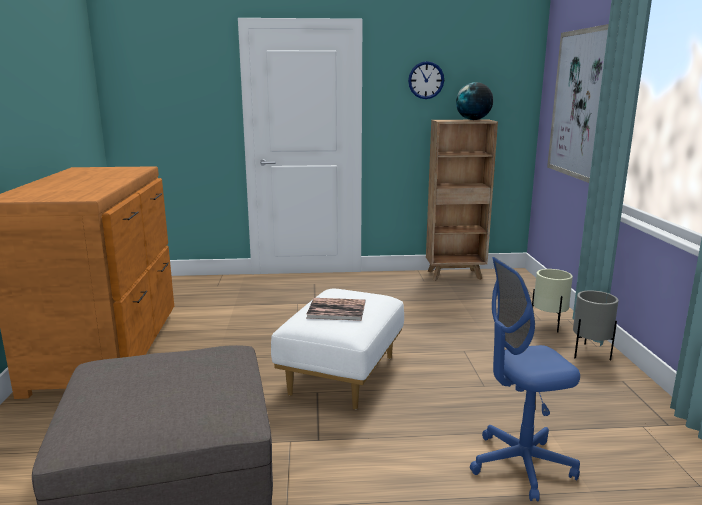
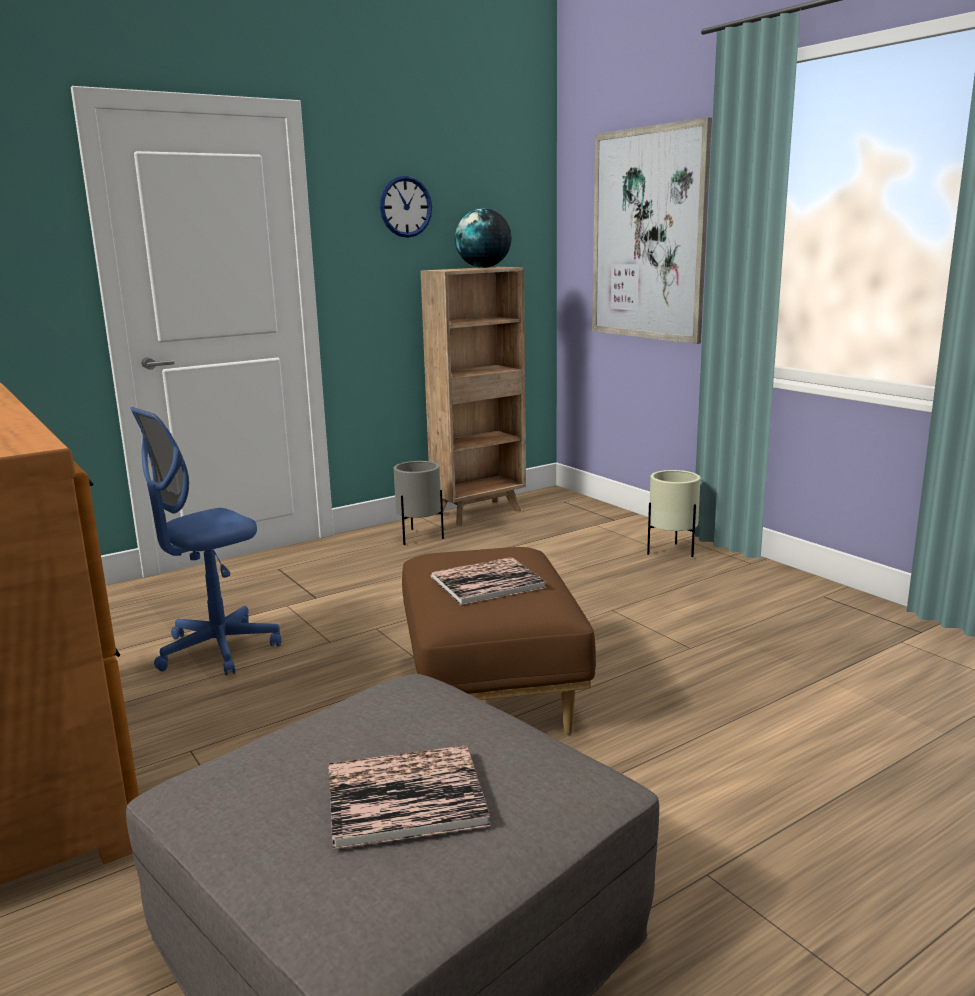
camera: 30 degrees left, 0 degrees up
white ottoman [271,289,404,410] -> brown ottoman [402,547,596,734]
blue office chair [470,257,580,501] -> blue office chair moved to [130,407,281,675]
grey planter [573,290,619,360] -> grey planter moved to [394,461,444,545]
none -> book [328,745,490,850]

